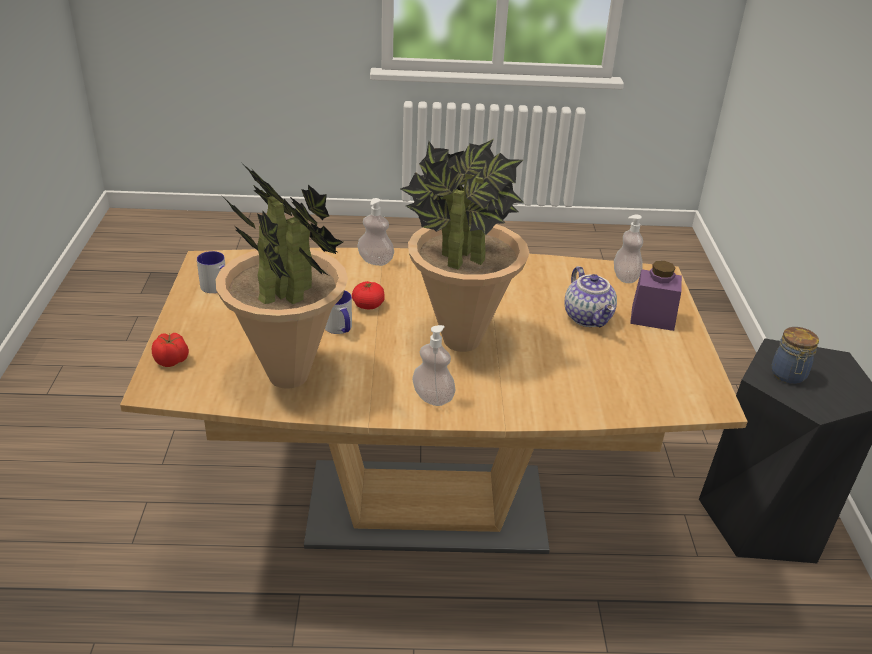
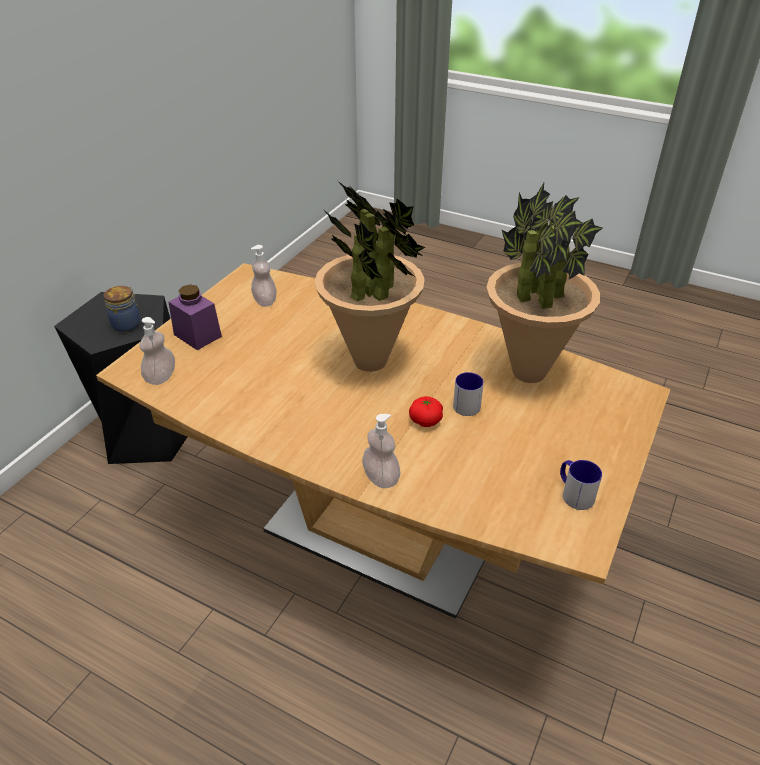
camera: 150 degrees left, 5 degrees up
tomato [152,333,189,367] -> none
soap dispenser [412,325,456,406] -> soap dispenser moved to [251,245,277,307]
teapot [565,266,617,327] -> none

